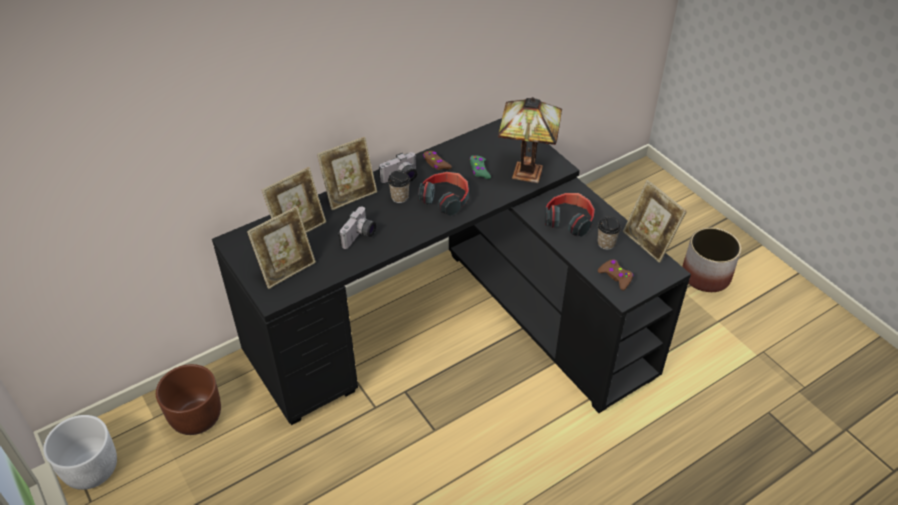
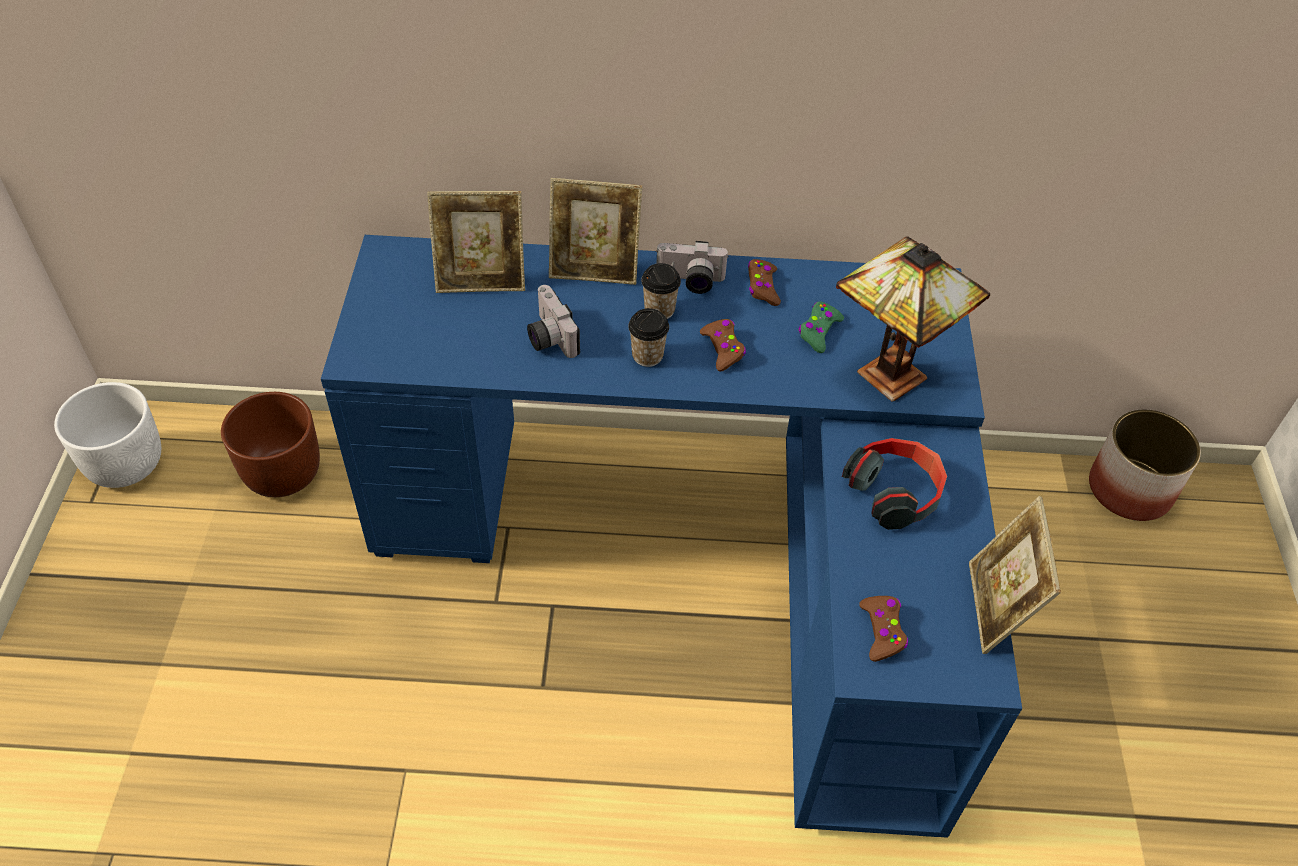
camera: 35 degrees right, 5 degrees up
black desk [212,118,691,425] -> blue desk [321,235,1022,838]
picture frame [247,206,316,289] -> none
camera [338,206,376,249] -> camera turned 90 degrees clockwise [527,285,580,358]
headphones [418,172,469,216] -> brown game controller [700,319,746,372]
cup [597,216,621,250] -> cup moved to [628,308,669,367]
planter [682,228,741,292] -> planter moved to [1089,409,1201,521]

